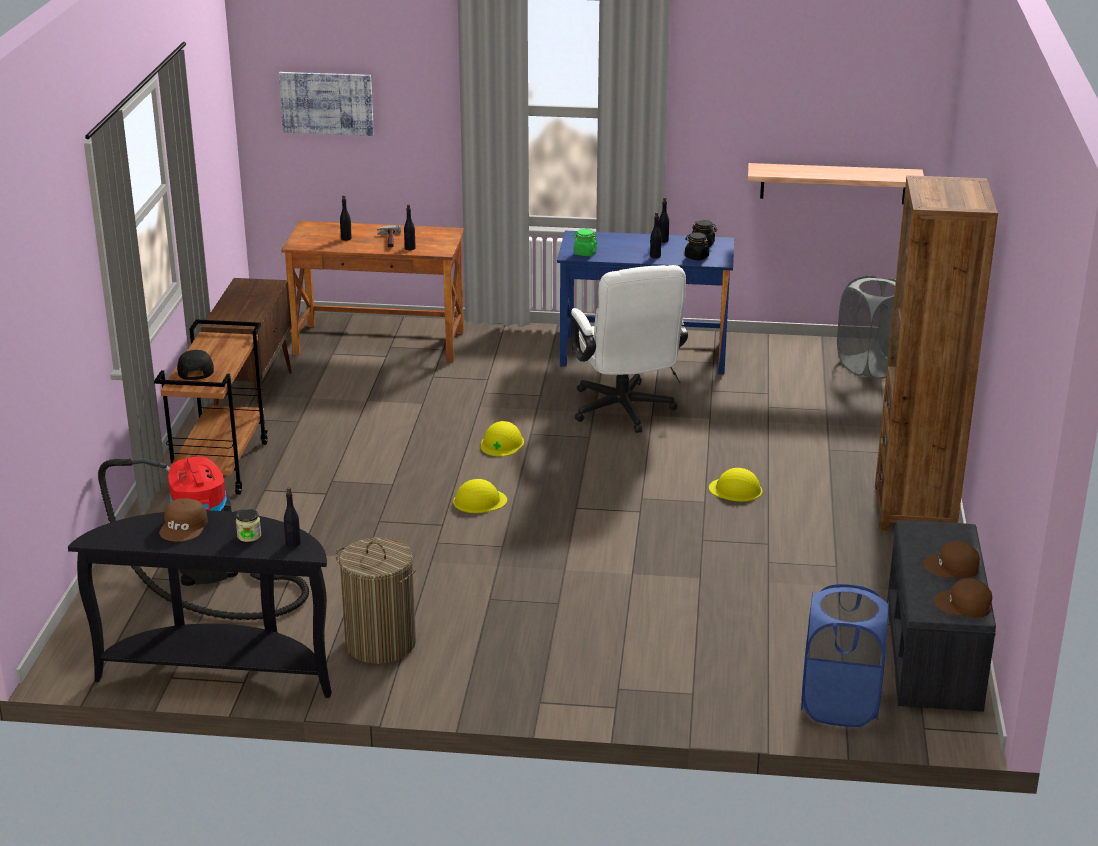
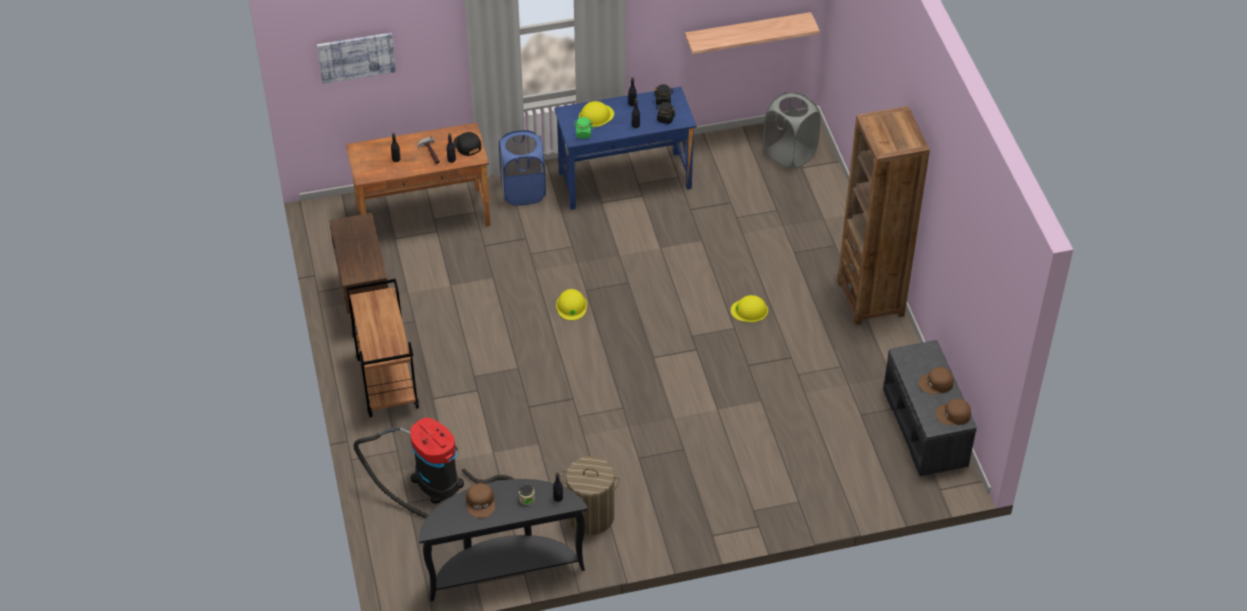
camera: 20 degrees left, 20 degrees up
black cap [177,350,214,380] -> black cap moved to [453,132,481,156]
yellow hard hat [453,479,507,513] -> yellow hard hat moved to [579,101,614,127]
white office chair [570,265,688,433] -> none
blue laundry basket [801,584,889,727] -> blue laundry basket moved to [499,130,546,206]

